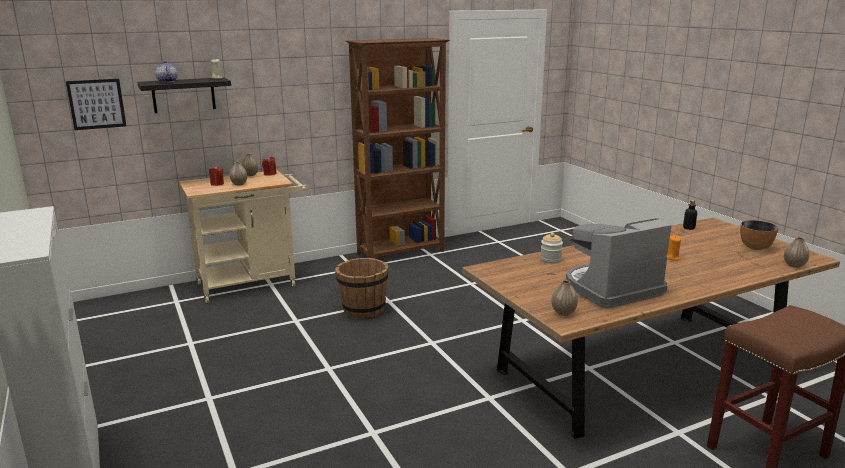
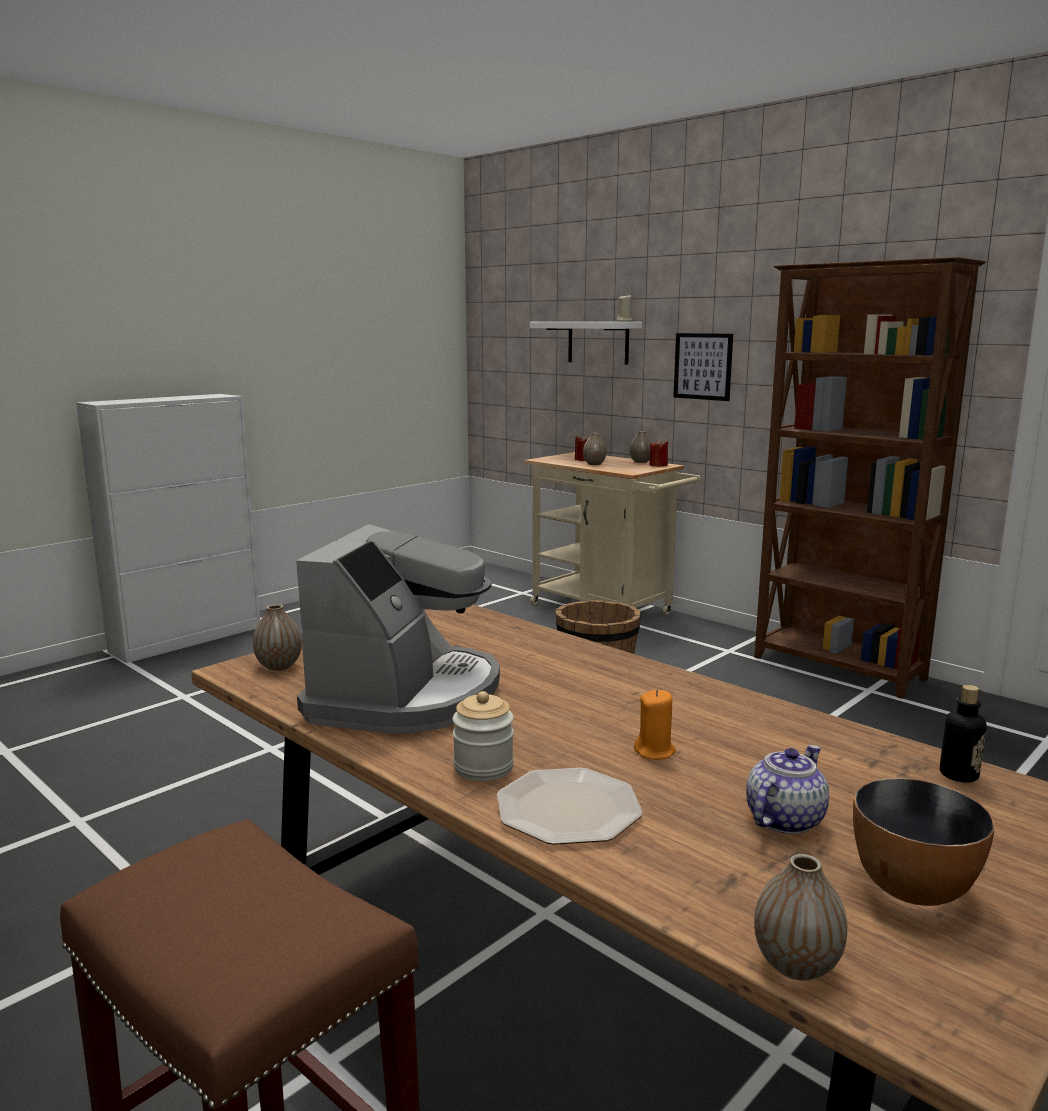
camera: 70 degrees right, 5 degrees down
picture [66,79,126,130] -> picture moved to [673,333,733,401]
black shelf [137,77,231,113] -> white shelf [530,322,642,365]
teapot [155,61,177,83] -> teapot moved to [746,745,829,834]
jar [540,233,563,264] -> jar moved to [452,691,514,781]
coffee machine [566,218,672,309] -> coffee machine turned 60 degrees clockwise [296,524,500,734]
none -> plate [497,768,643,845]

